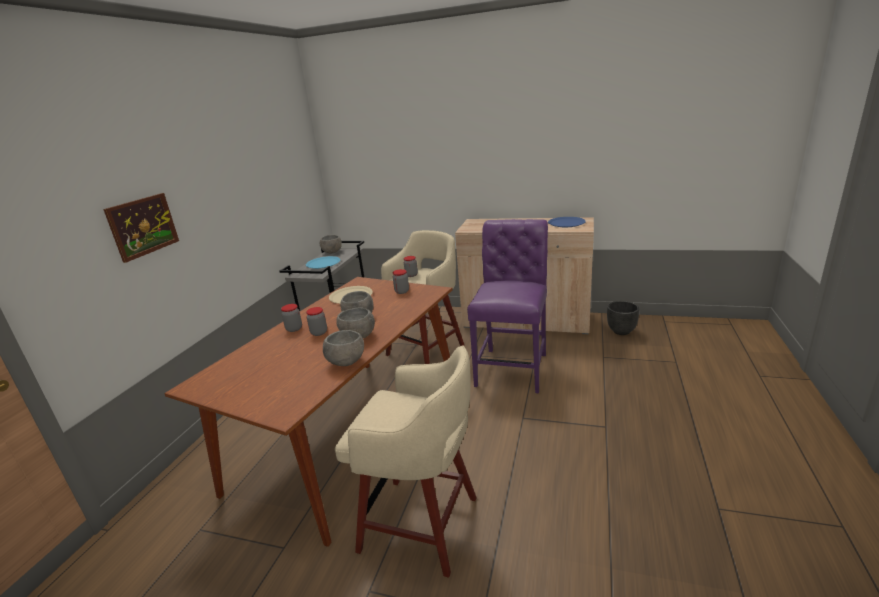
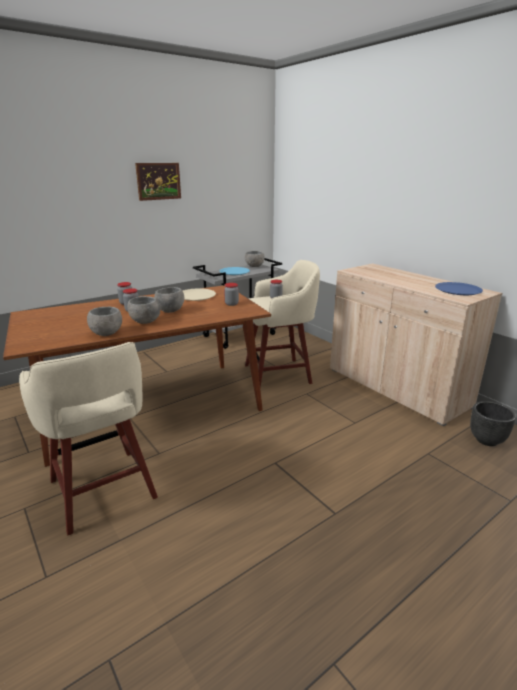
camera: 35 degrees right, 0 degrees up
picture [103,193,179,263] -> picture moved to [135,163,181,201]
purple chair [467,219,548,393] -> none

